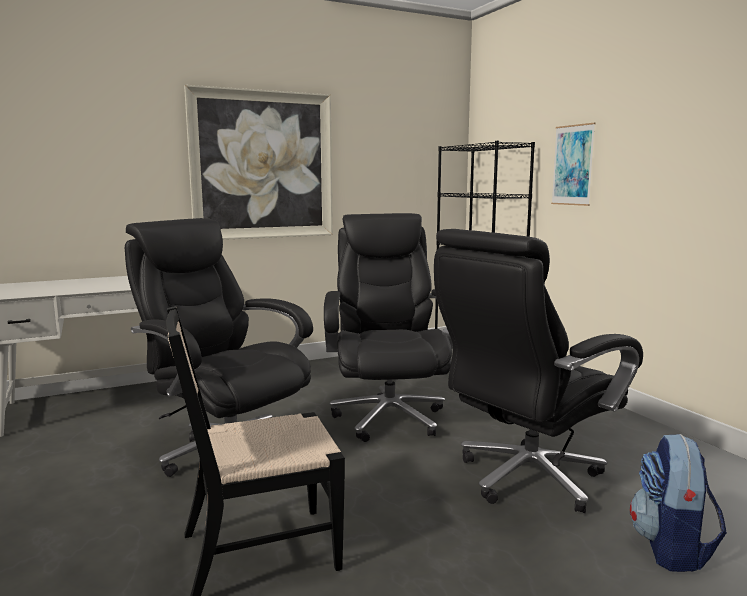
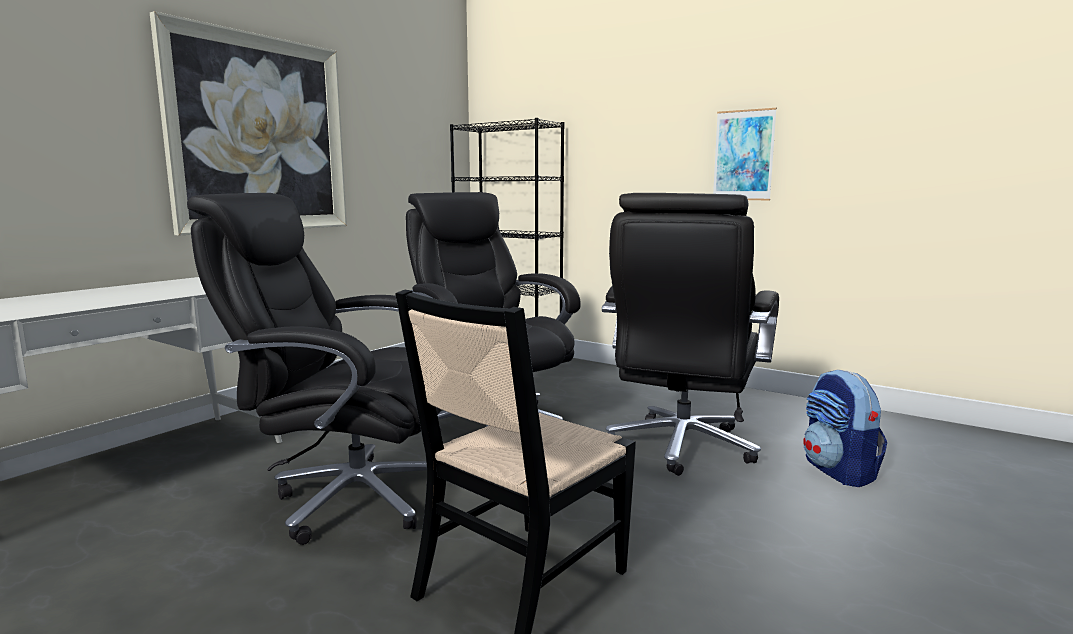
camera: 30 degrees left, 0 degrees up
picture [551,123,595,206] -> picture moved to [713,108,777,200]

